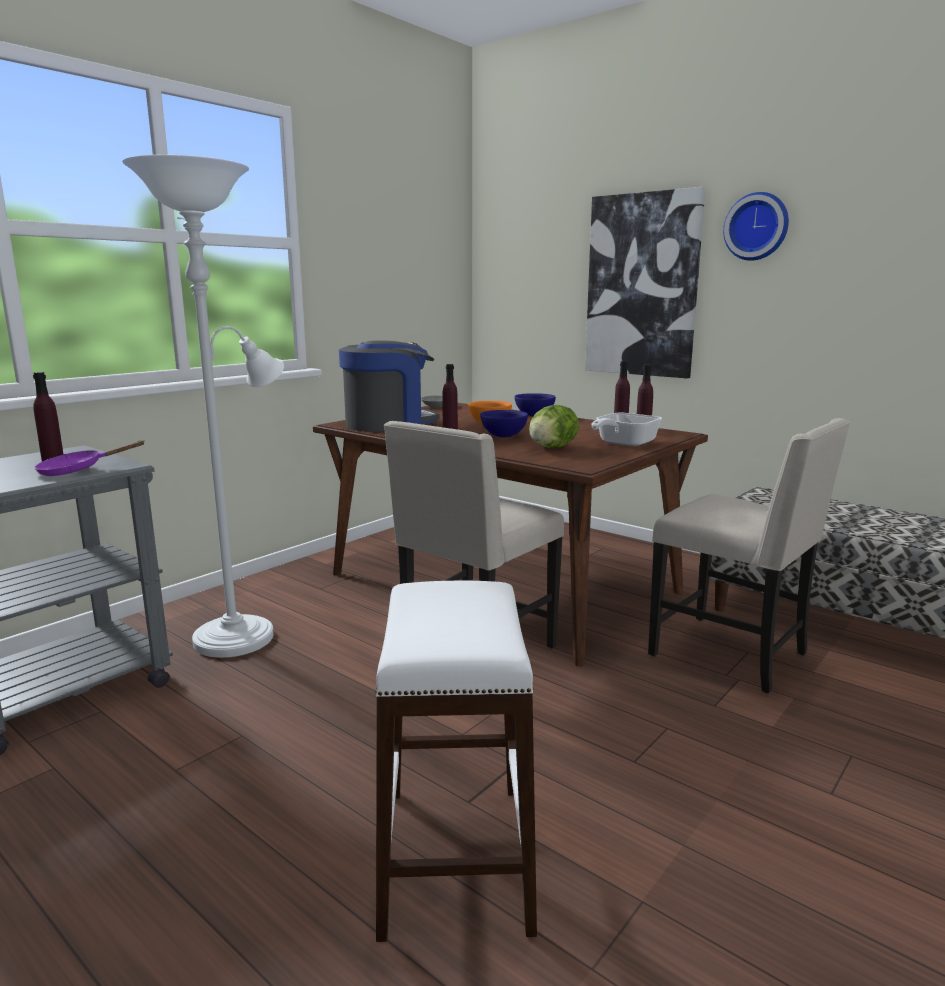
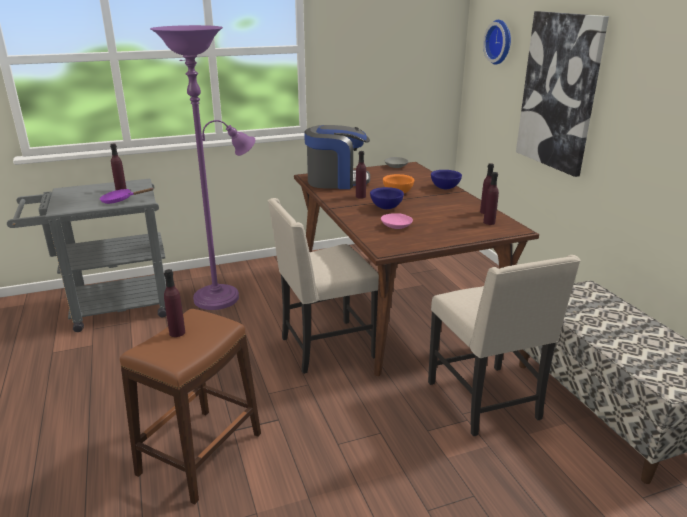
camera: 30 degrees right, 10 degrees up
white floor lamp [122,155,284,658] -> purple floor lamp [150,25,255,310]
white stool [375,581,537,942] -> brown stool [120,309,261,505]
lettuce [529,405,579,448] -> pink bowl [381,213,413,229]
frying pan [591,413,662,447] -> none
wall clock [723,192,789,261] -> wall clock moved to [483,20,511,65]
none -> purple bottle [164,269,185,337]

